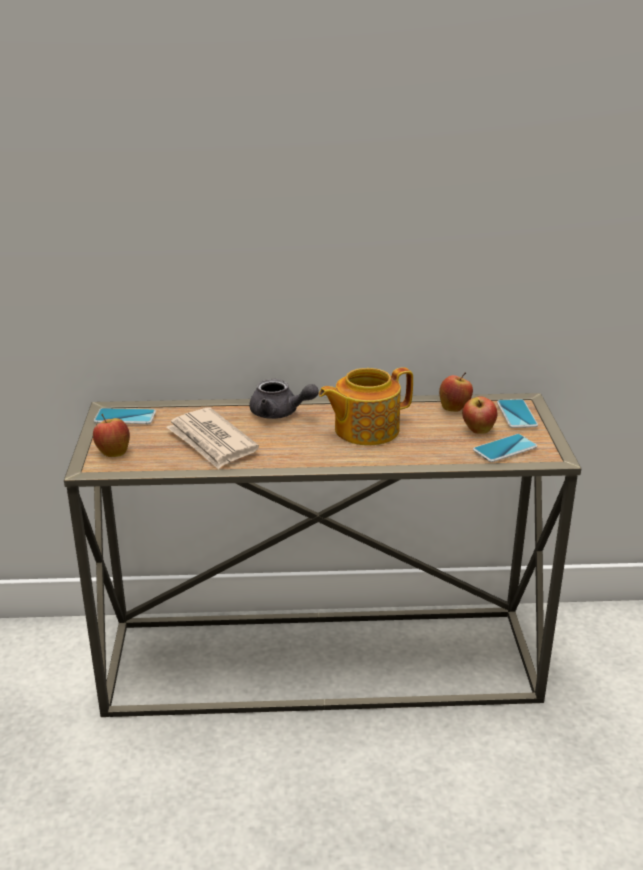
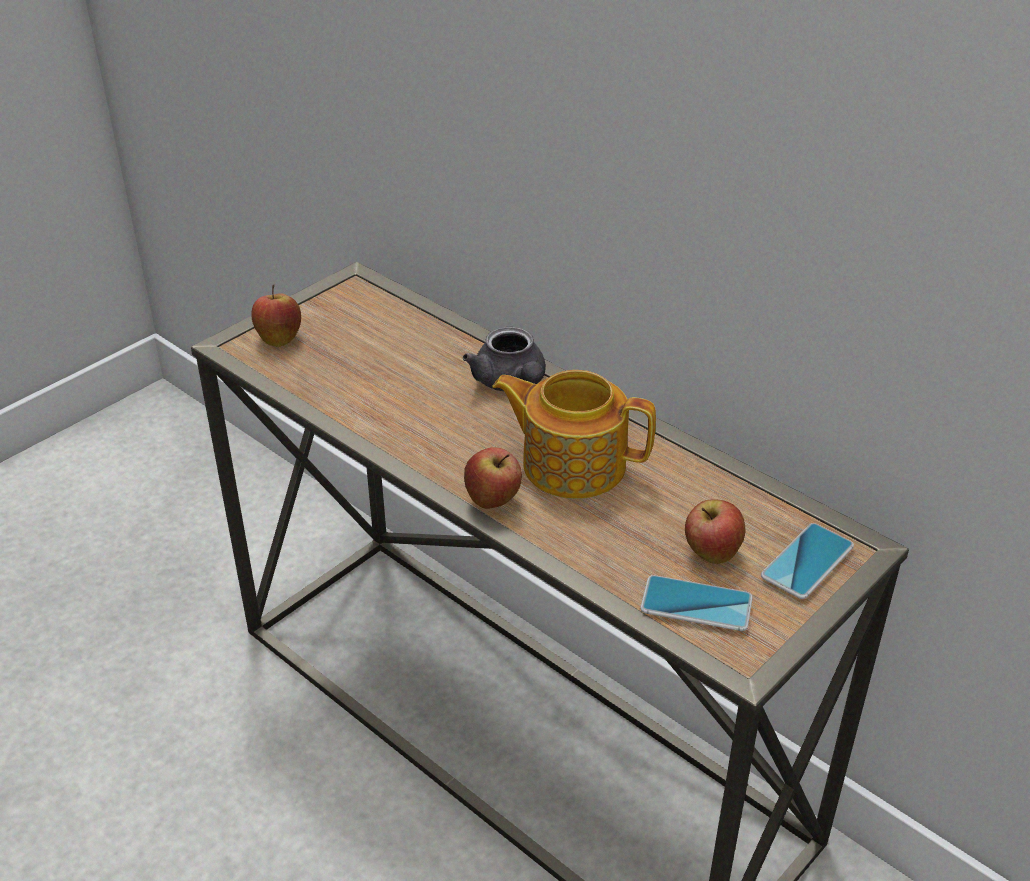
camera: 45 degrees right, 10 degrees up
phone [94,408,156,424] -> none
newspaper [166,408,259,469] -> none
apple [439,372,473,412] -> apple moved to [464,447,522,509]

